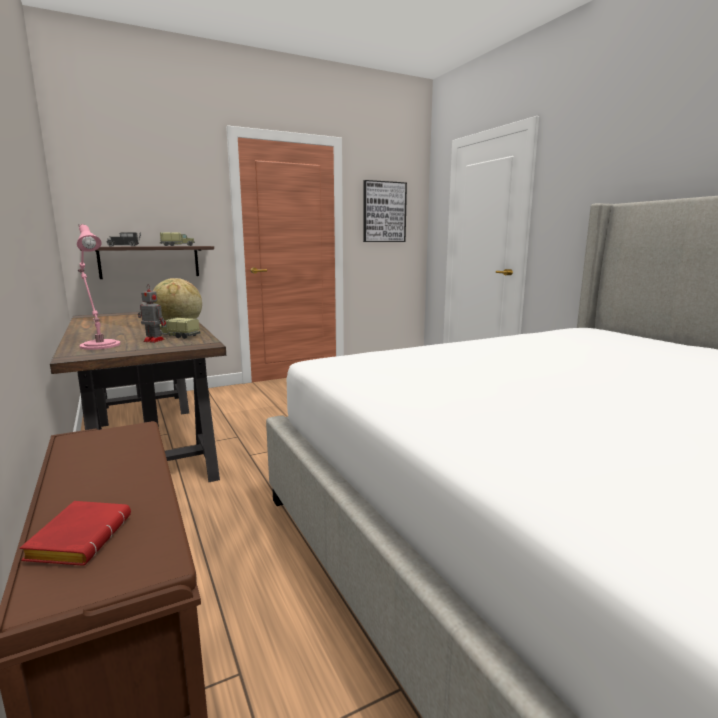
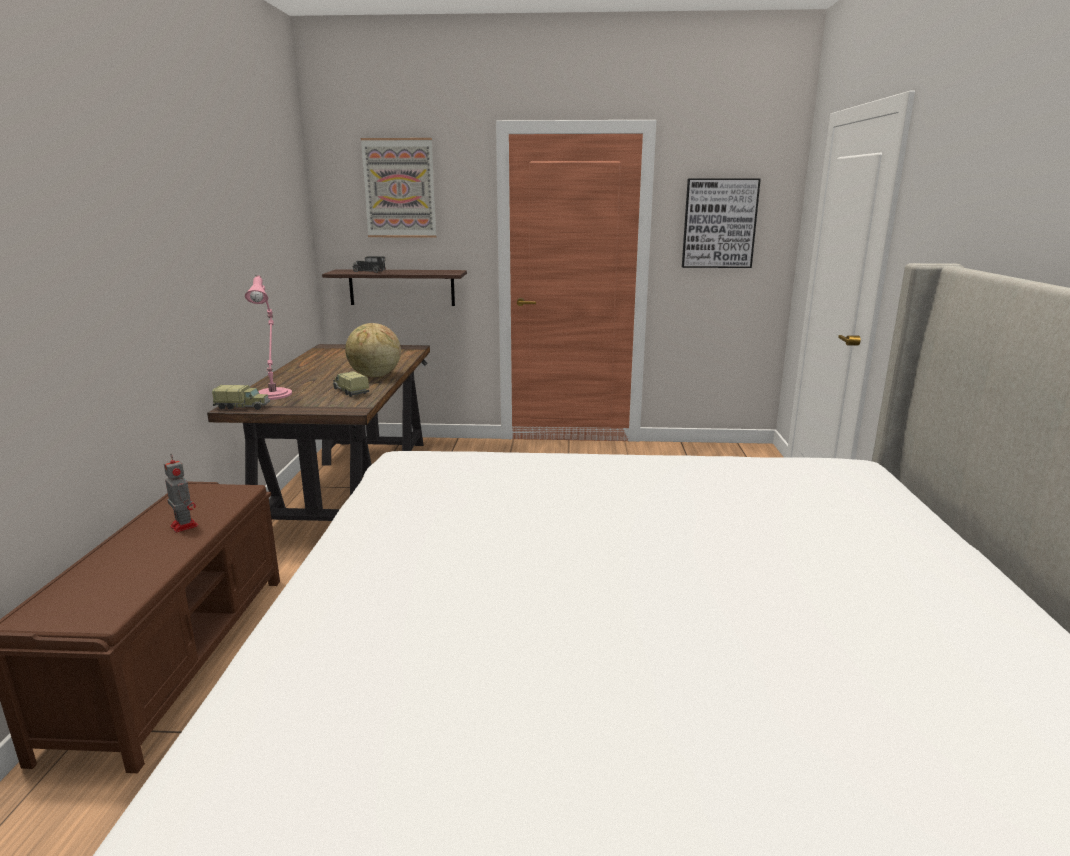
camera: 30 degrees right, 5 degrees up
red book [20,501,131,566] -> none
toy robot [138,286,166,343] -> toy robot moved to [164,454,198,533]
toy truck [160,232,195,246] -> toy truck moved to [212,385,270,410]
none -> picture [361,138,436,238]

